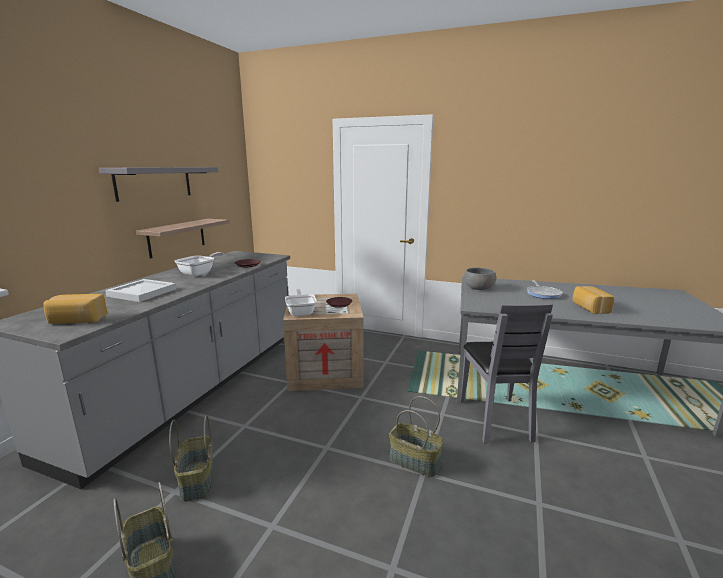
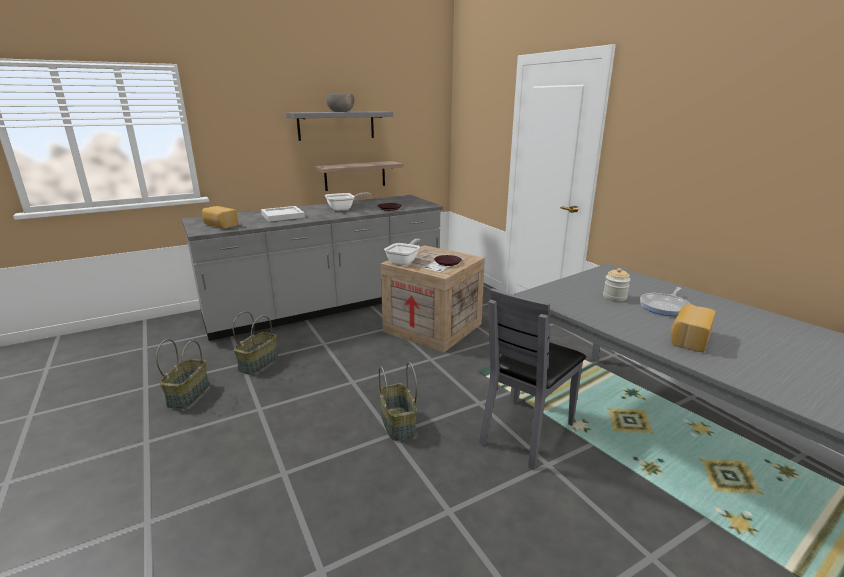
camera: 40 degrees right, 5 degrees up
grey bowl [464,268,496,290] -> grey bowl moved to [326,94,354,112]
none -> jar [603,268,631,301]

